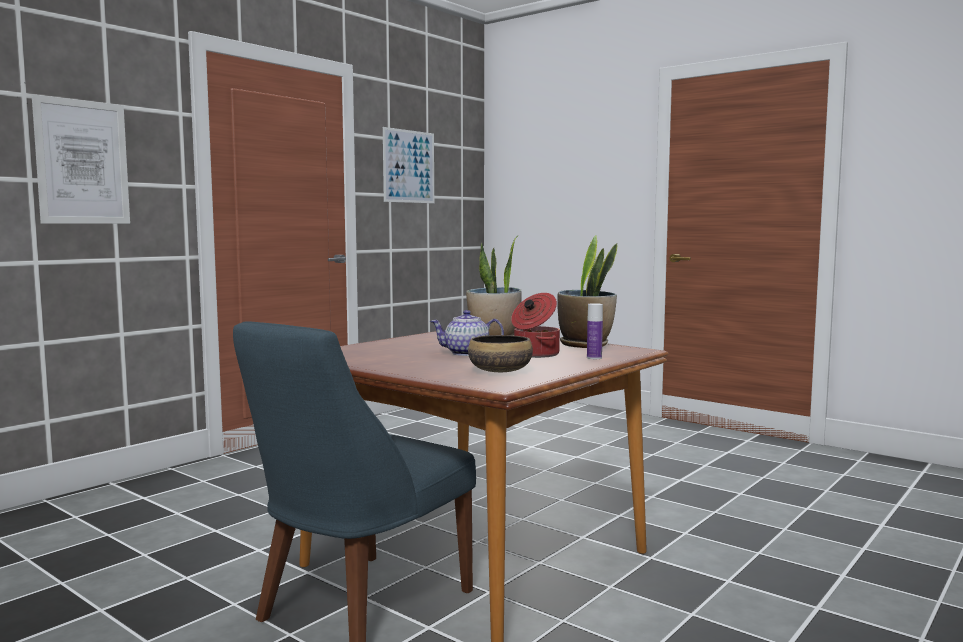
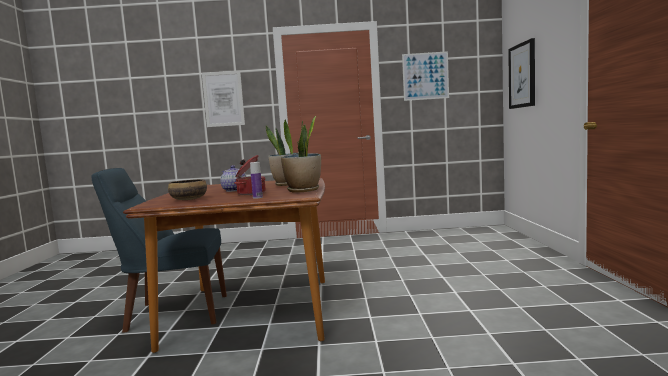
camera: 50 degrees right, 0 degrees up
none -> picture [508,38,535,109]

